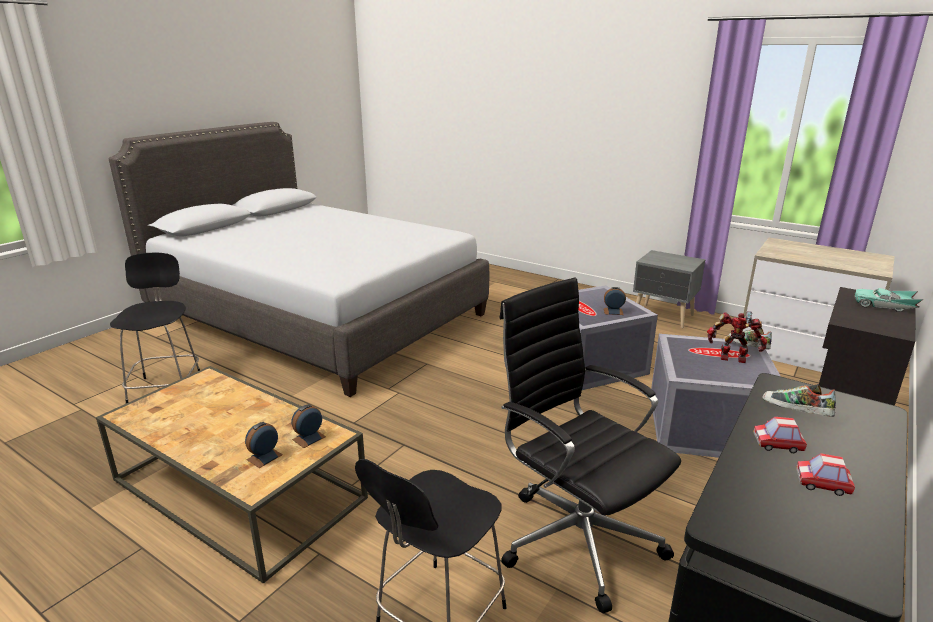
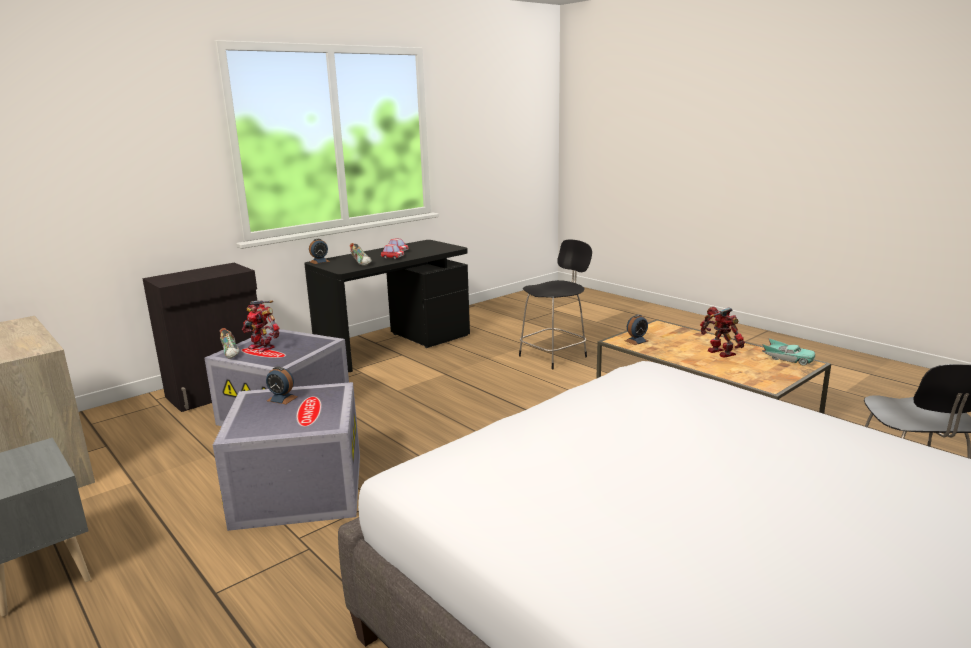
camera: 165 degrees left, 5 degrees down
alarm clock [245,422,283,468] -> alarm clock moved to [309,239,330,264]
black office chair [499,278,681,614] -> none
turquoise toy car [855,288,923,312] -> turquoise toy car moved to [762,338,815,366]
none -> toy robot [700,306,745,358]

